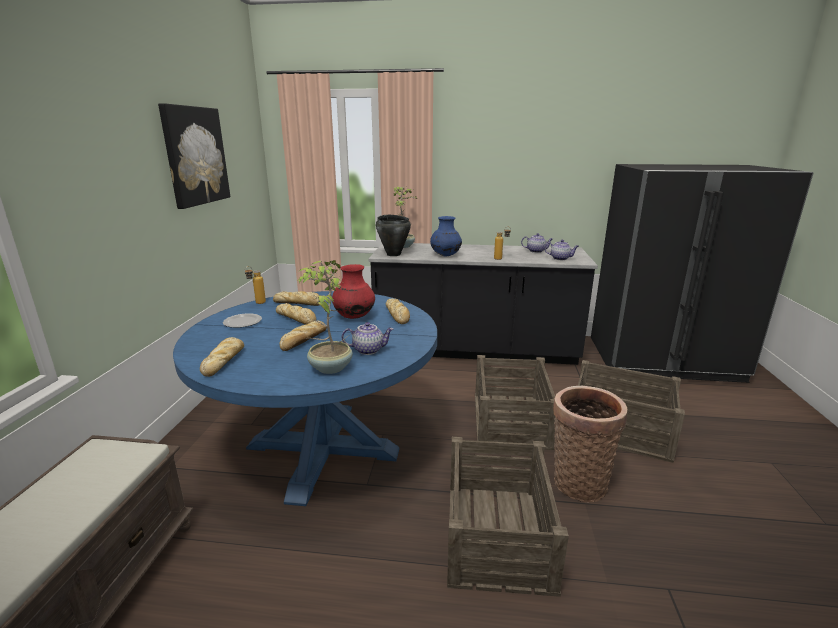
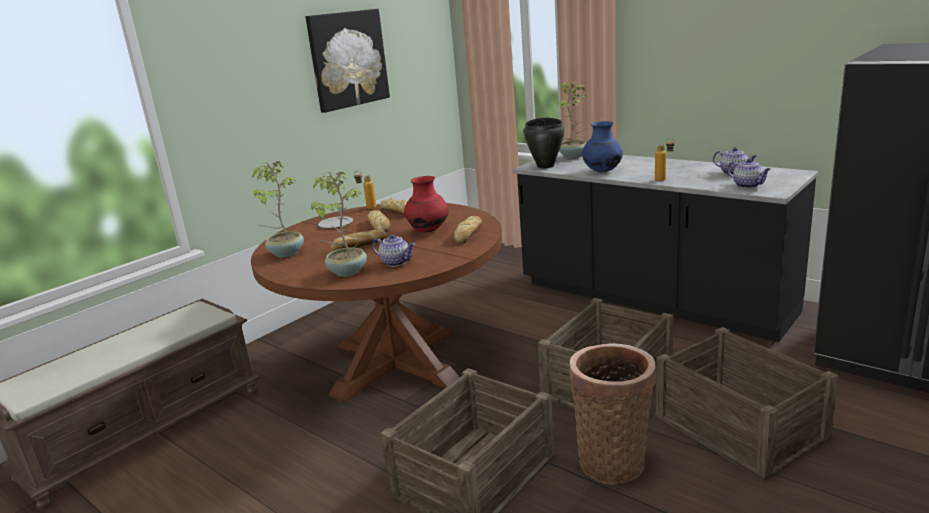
camera: 35 degrees right, 0 degrees up
blue dining table [173,291,437,506] -> brown dining table [251,203,502,403]
bread [200,337,244,377] -> potted plant [252,161,304,257]

